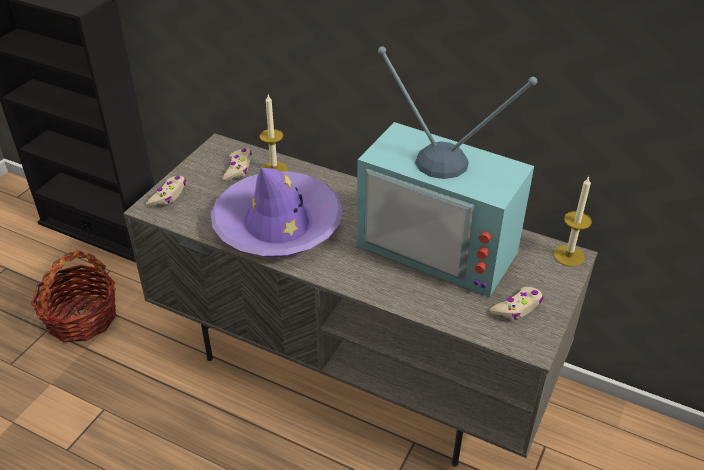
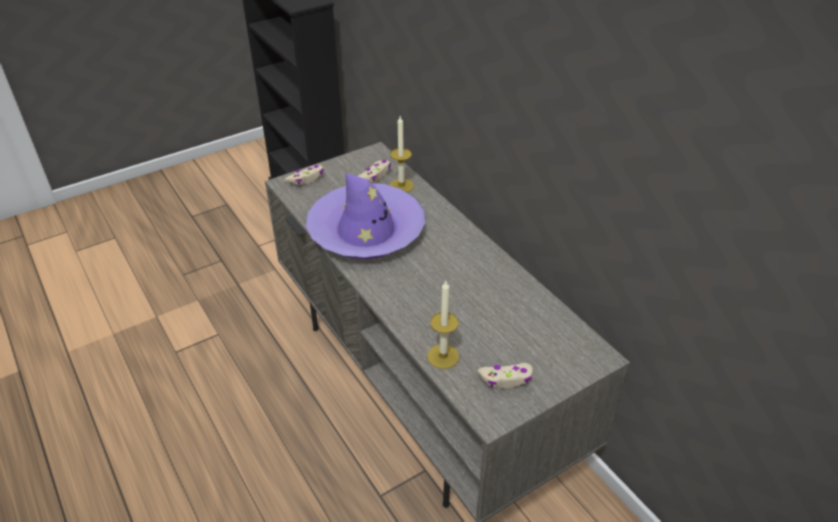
camera: 30 degrees right, 0 degrees up
basket [31,250,116,342] -> none
television [357,46,537,297] -> none
candle [553,177,592,266] -> candle moved to [427,281,459,369]

